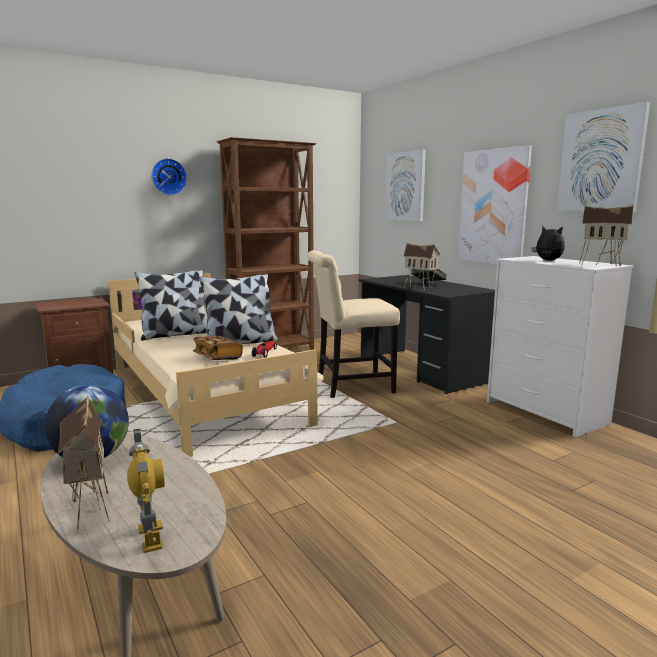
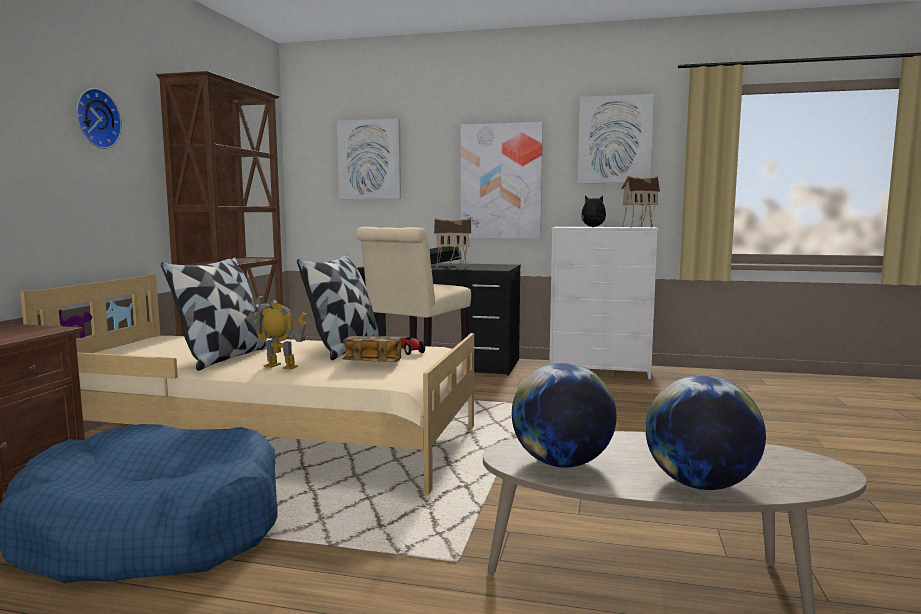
camera: 45 degrees left, 5 degrees down
toy house [58,396,110,530] -> globe [645,375,766,490]
toy robot [127,429,165,553] -> toy robot moved to [252,295,306,370]

